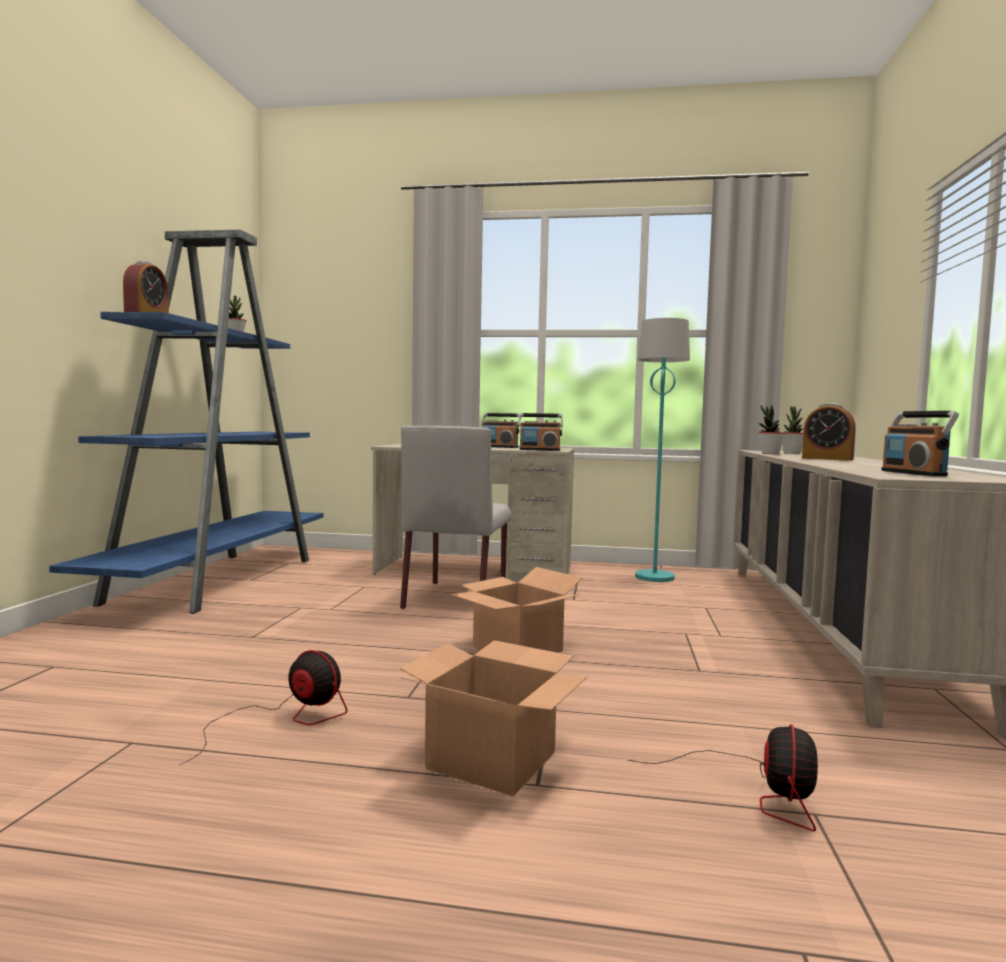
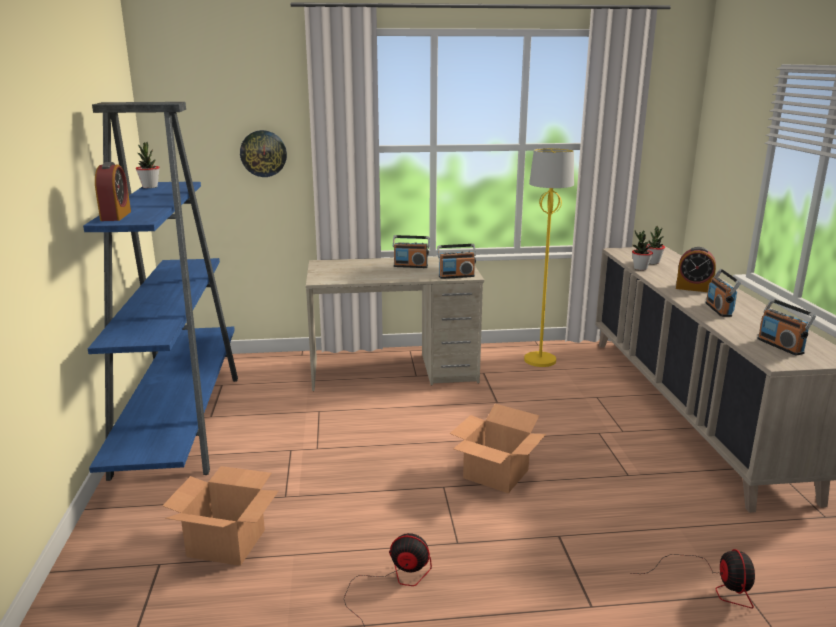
camera: 15 degrees left, 15 degrees up
grey chair [400,426,511,609] -> none
cardboard box [400,640,587,796] -> cardboard box moved to [162,466,278,566]
turquoise floor lamp [635,318,690,582] -> yellow floor lamp [524,148,574,367]
none -> wall clock [240,130,287,177]
none -> radio [706,268,741,317]

